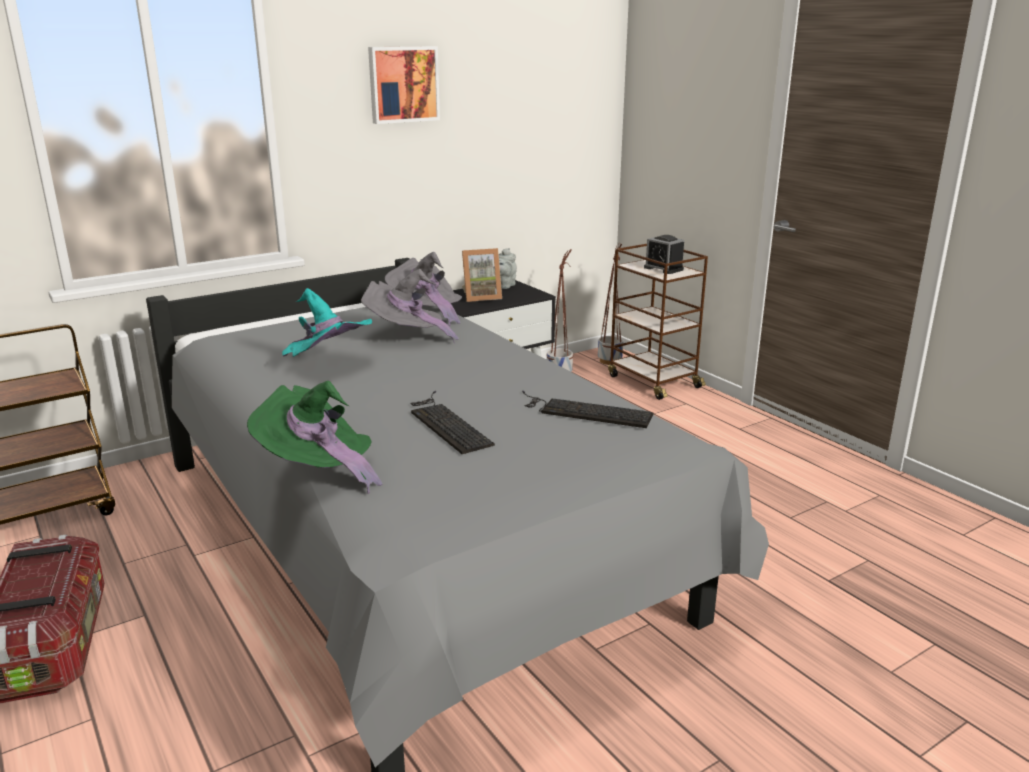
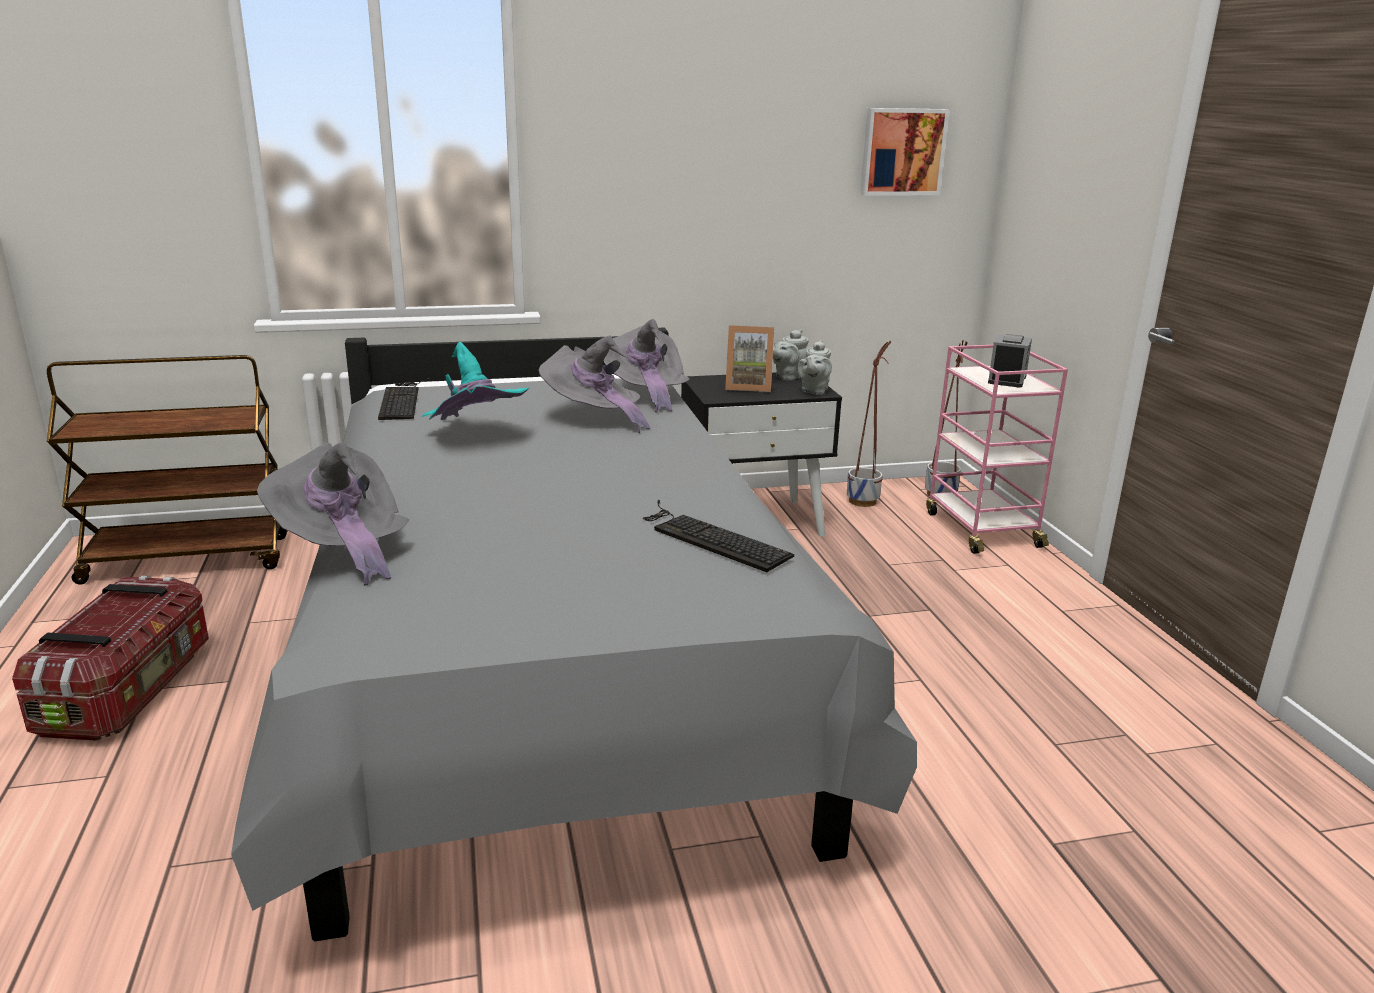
camera: 20 degrees right, 0 degrees up
green hat [247,381,383,494] -> grey hat [257,442,409,586]
picture [368,46,440,124] -> picture moved to [860,108,950,196]
keyboard [410,391,495,454] -> keyboard moved to [378,378,430,420]
brown cart [608,244,708,400] -> pink cart [926,345,1068,554]
alarm clock [644,235,684,274] -> alarm clock turned 135 degrees counterclockwise [988,334,1032,388]
none -> grey teapot [797,340,832,395]

